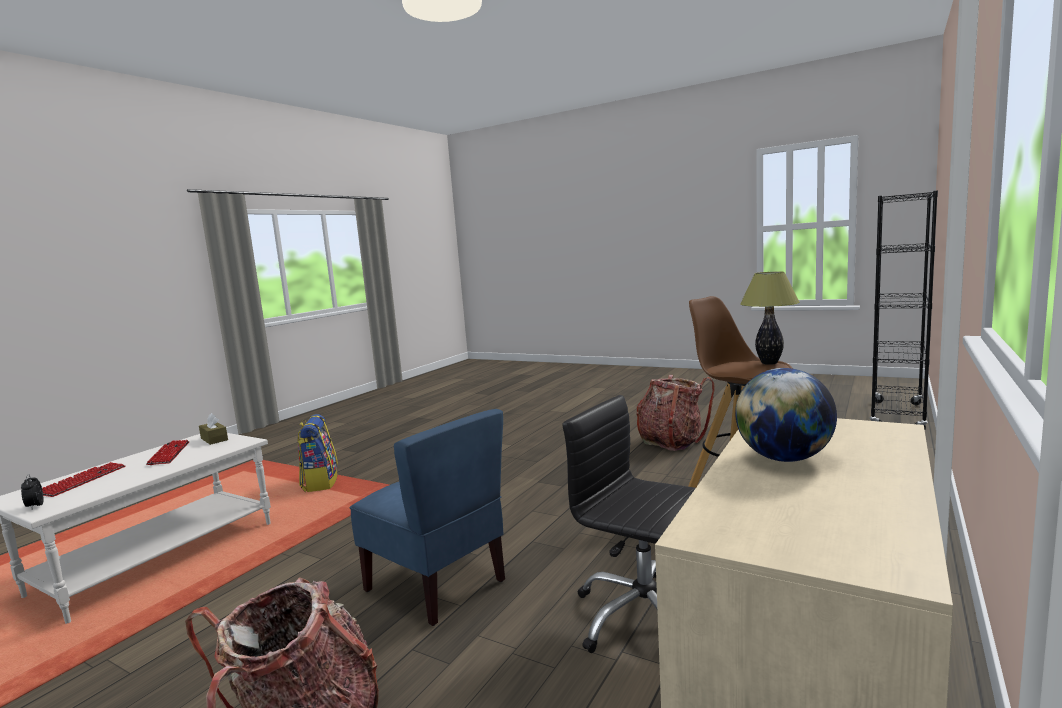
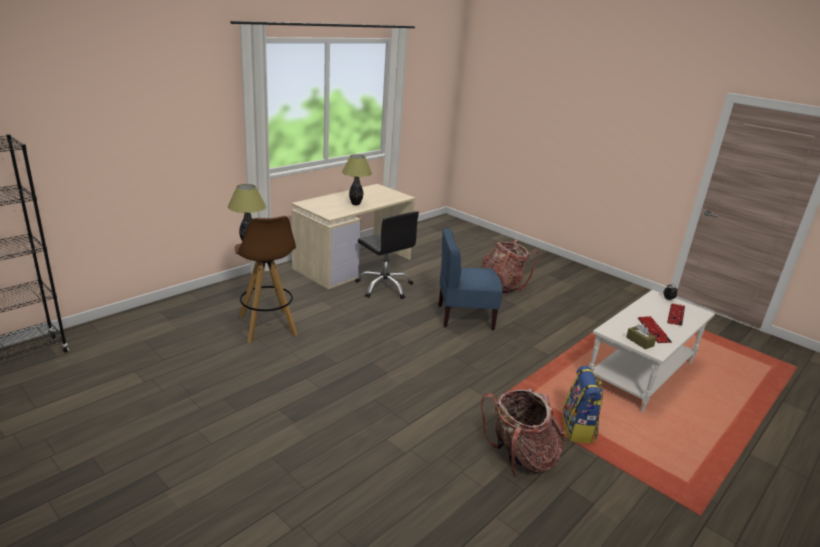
camera: 170 degrees left, 15 degrees up
blue chair [349,409,505,626] -> blue chair turned 60 degrees counterclockwise [439,228,503,330]
backpack [636,375,715,451] -> backpack moved to [481,388,566,478]
globe [735,368,837,462] -> table lamp [342,154,372,205]

